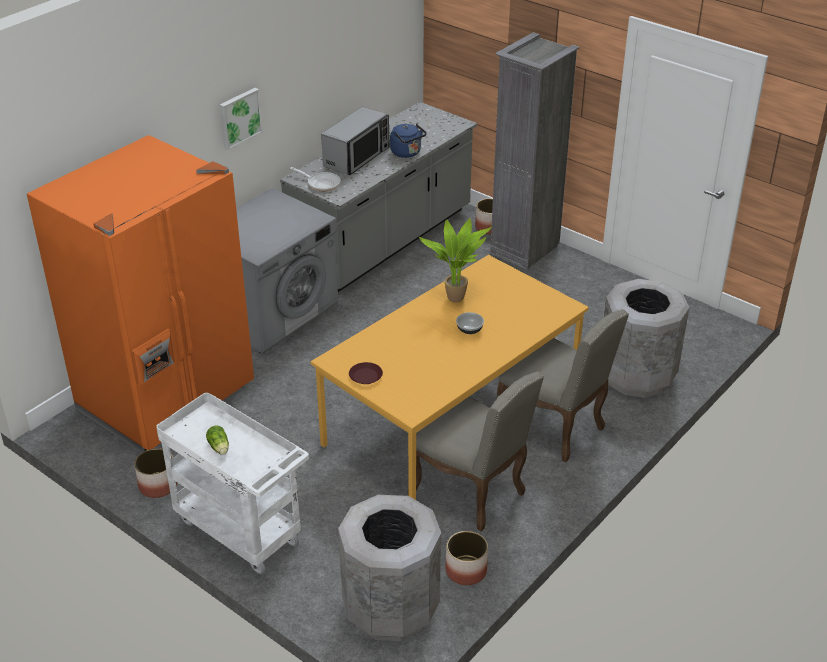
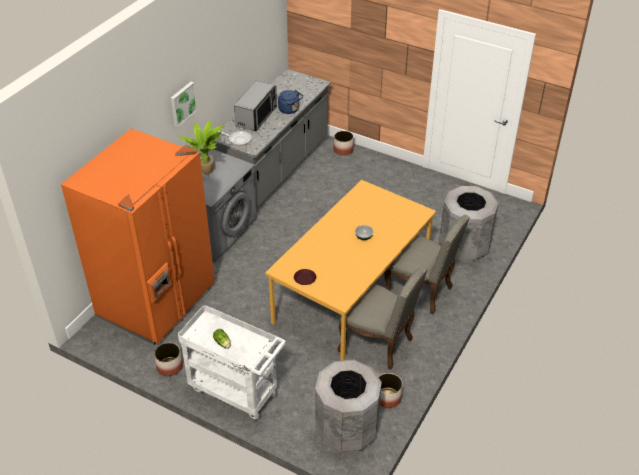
camera: 10 degrees left, 5 degrees up
potted plant [419,218,492,303] -> potted plant moved to [178,120,224,175]
grey cabinet [490,32,580,269] -> none

